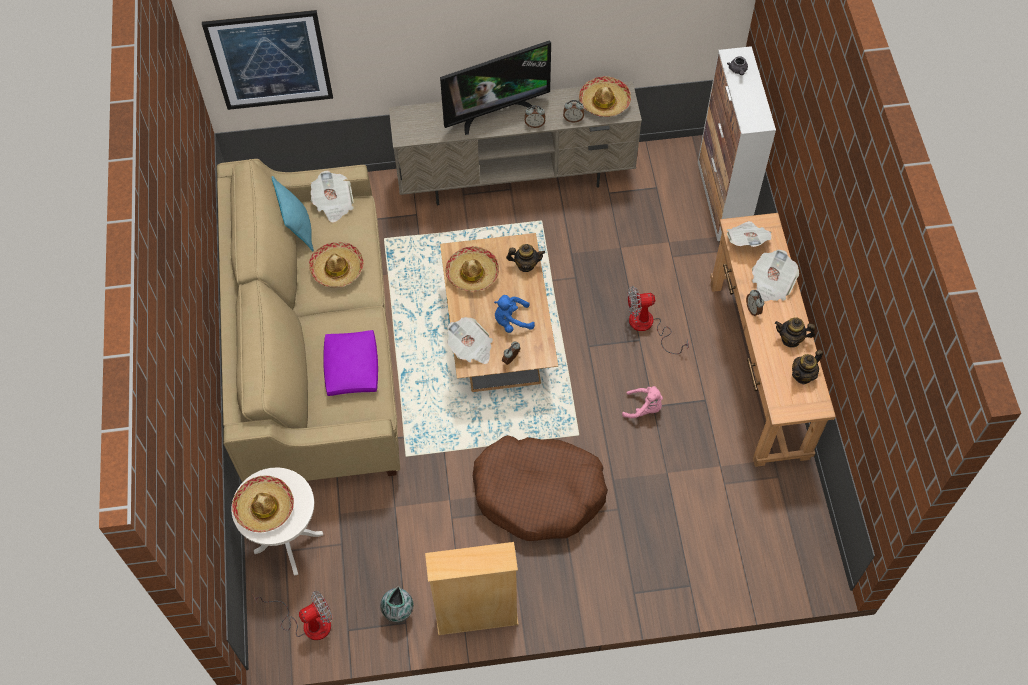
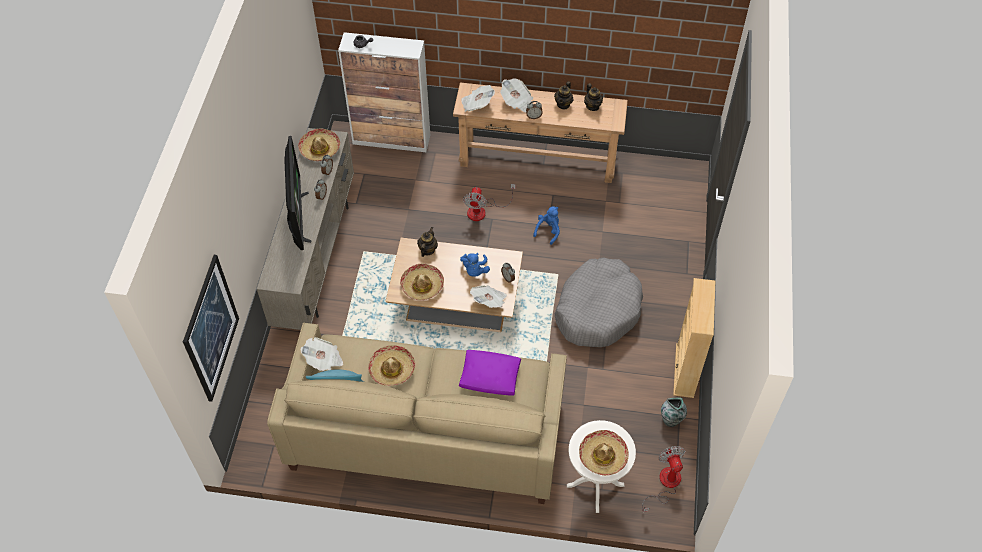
camera: 75 degrees left, 5 degrees down
brown dog bed [473,435,608,541] -> grey dog bed [555,257,643,347]
pink plush toy [622,386,663,418] -> blue plush toy [533,206,560,245]

